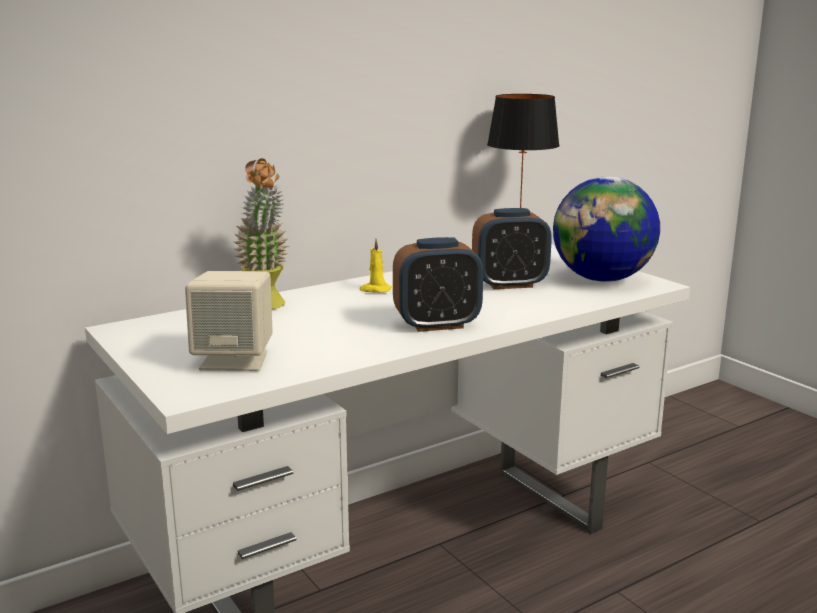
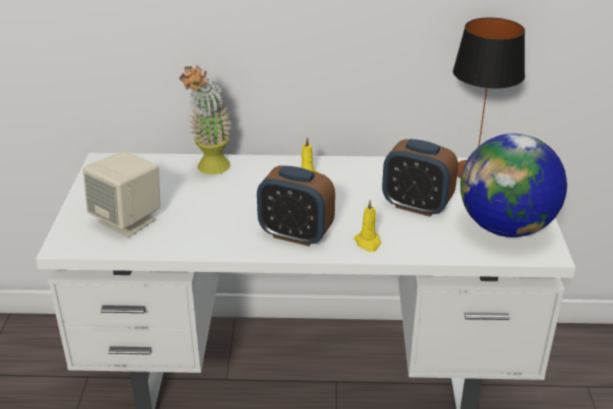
camera: 35 degrees right, 15 degrees up
none -> yellow candle [354,200,381,252]

